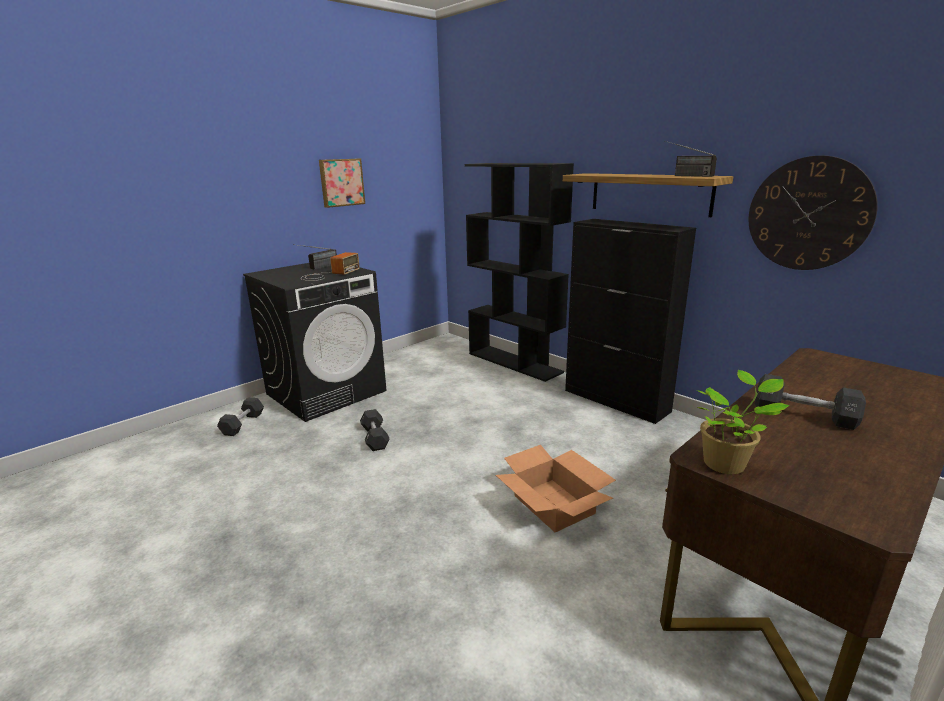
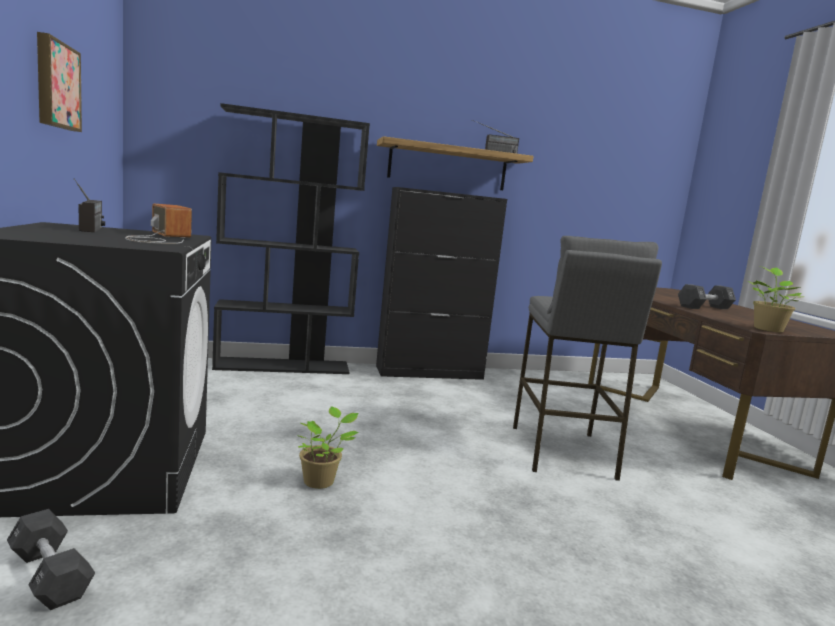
camera: 60 degrees left, 10 degrees down
black dumbbell [360,409,390,451] -> potted plant [297,406,359,489]
cardboard box [496,445,616,532] -> grey stool [513,236,662,481]
wall clock [748,155,878,270] -> none

